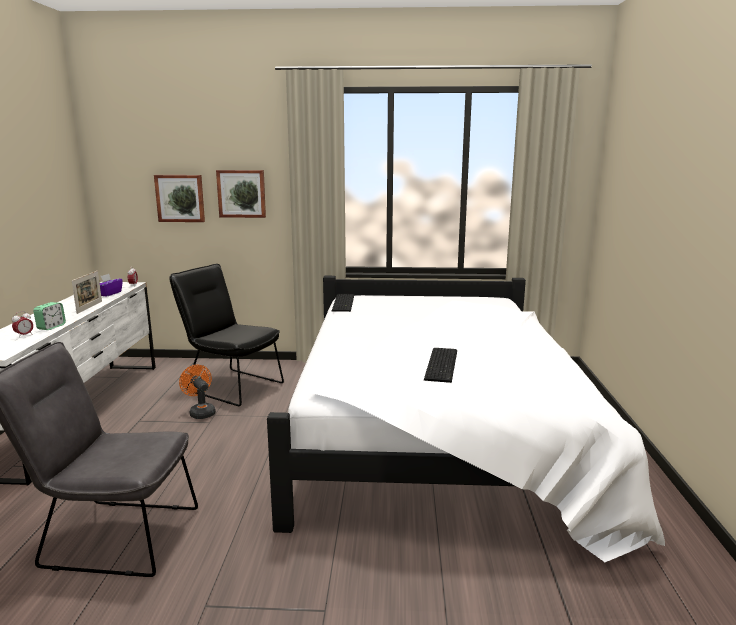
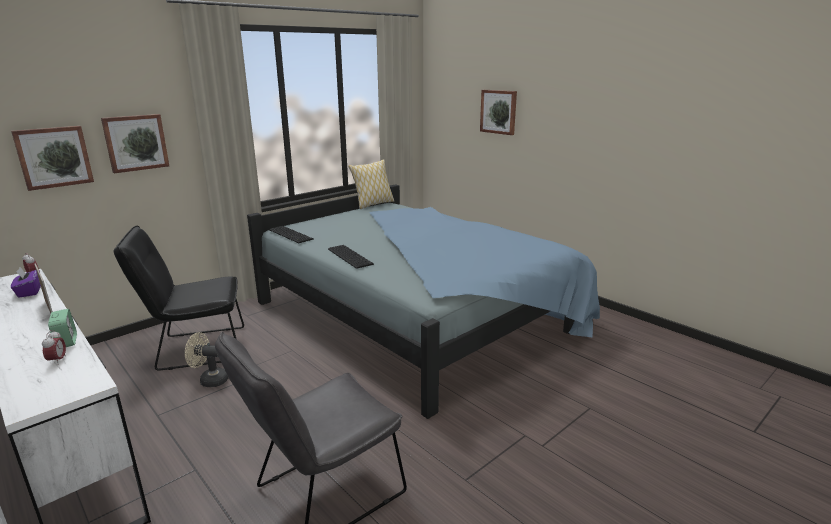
camera: 45 degrees left, 5 degrees up
orange fan [179,365,216,419] -> beige fan [185,332,228,387]
white bed [267,276,665,562] -> blue bed [247,184,600,419]
keyboard [424,348,457,383] -> keyboard moved to [328,245,374,269]
none -> pillow [348,159,394,209]
none -> picture [480,90,517,135]

